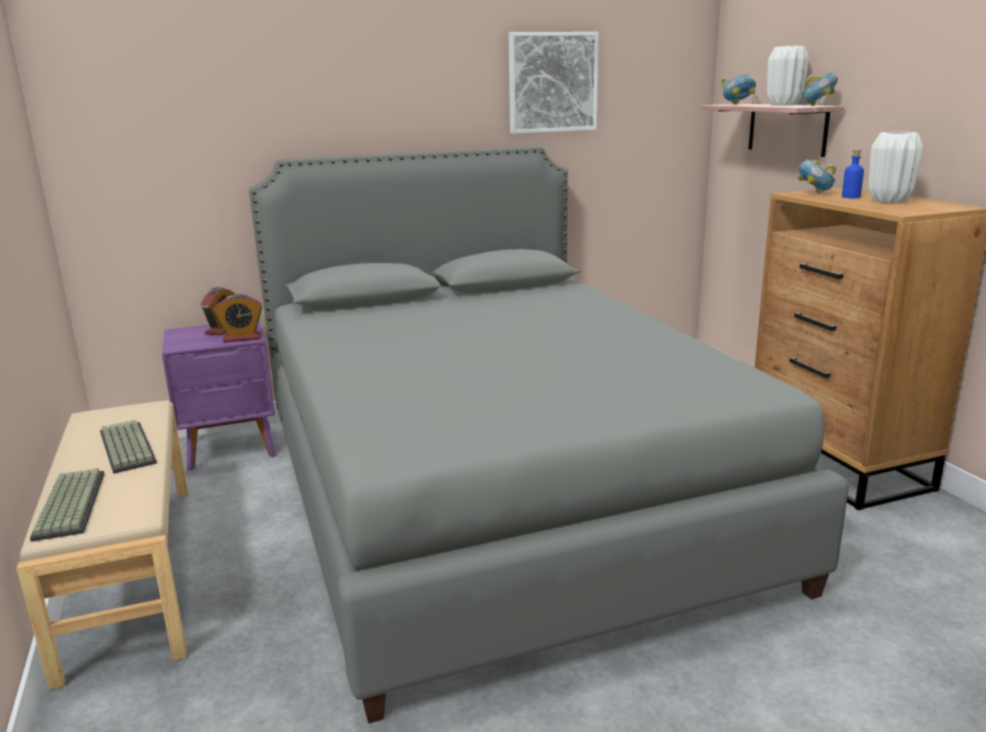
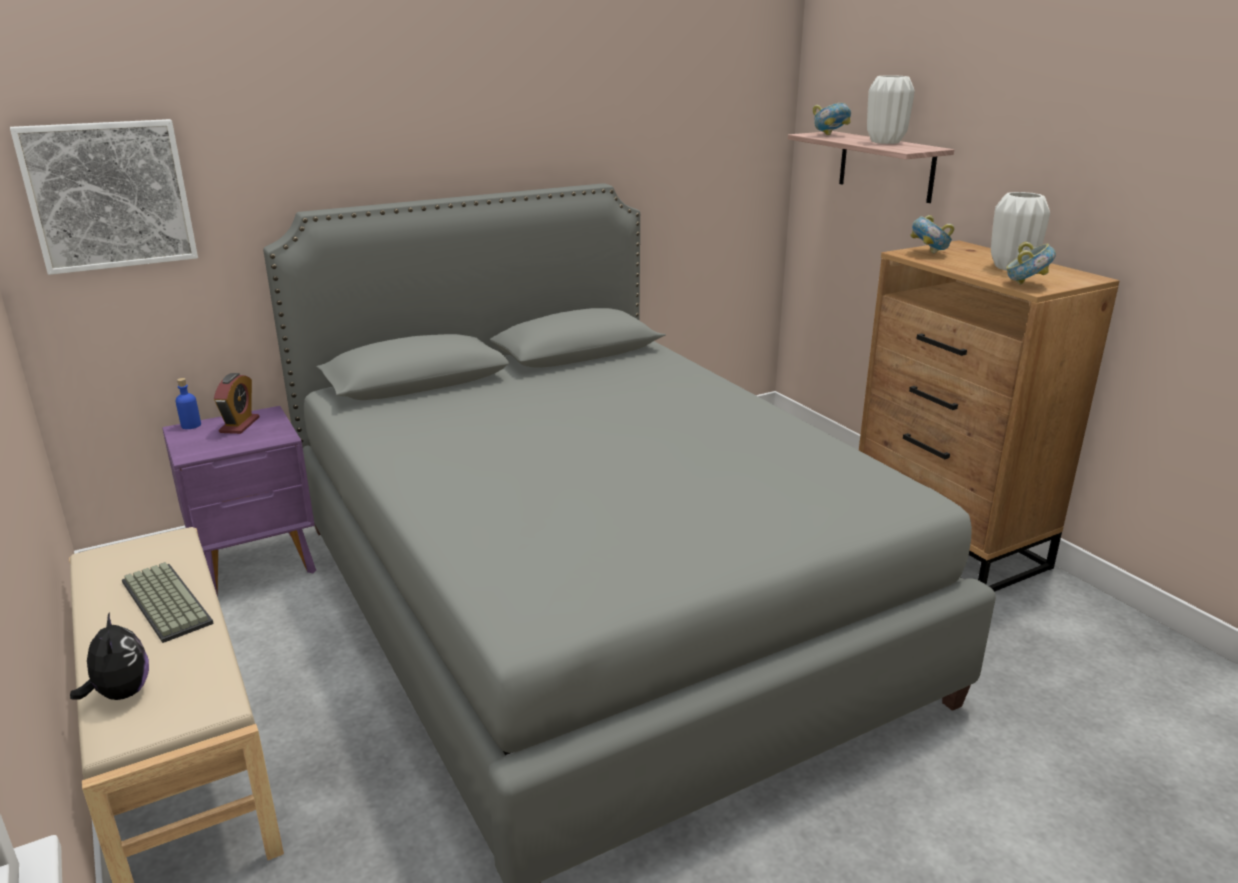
camera: 10 degrees left, 5 degrees up
keyboard [30,468,104,542] -> plush toy [70,611,149,700]
alarm clock [214,294,262,343] -> none
picture [509,32,599,134] -> picture moved to [10,119,198,275]
bowl [801,72,838,106] -> bowl moved to [1006,242,1056,284]
blue bottle [842,149,864,198] -> blue bottle moved to [176,378,201,429]

